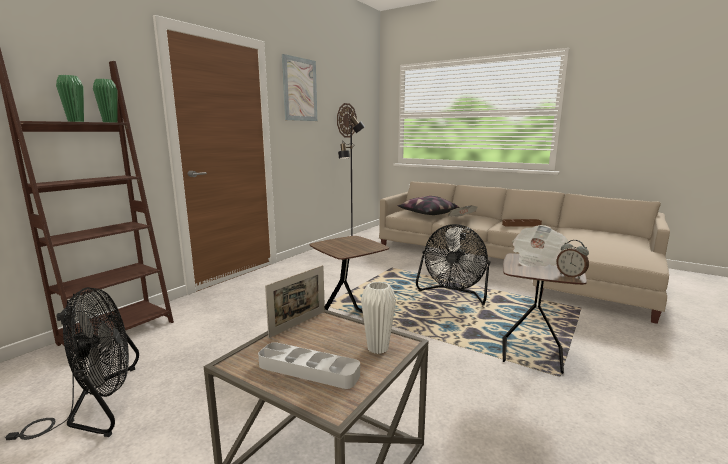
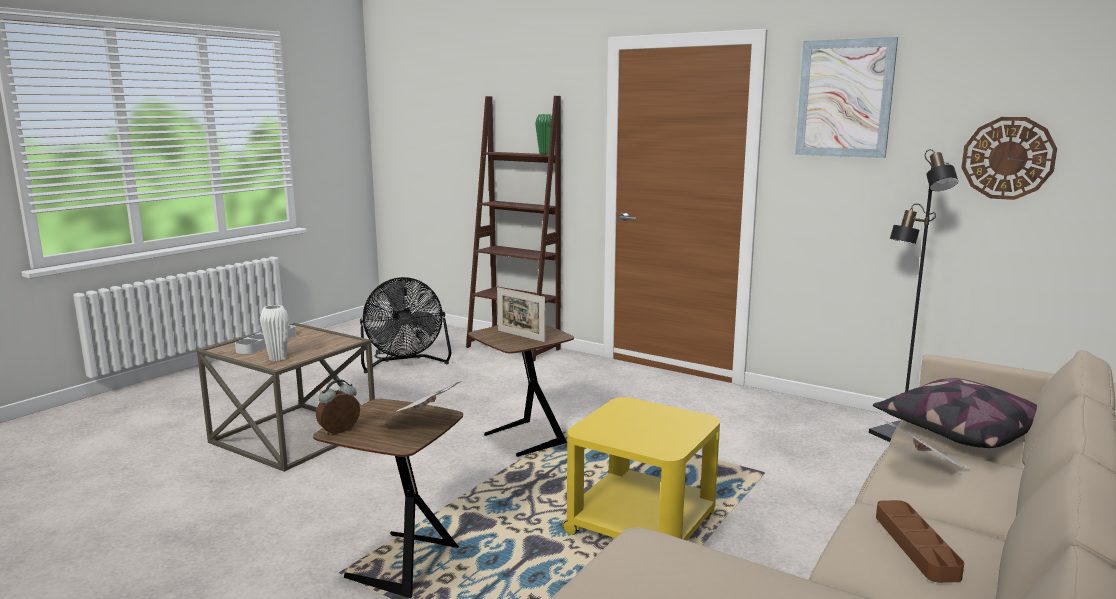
camera: 90 degrees right, 0 degrees up
green vase [56,75,84,122] -> none
picture frame [265,265,325,338] -> picture frame moved to [497,287,545,342]
black fan [416,224,490,306] -> yellow side table [562,397,720,540]

